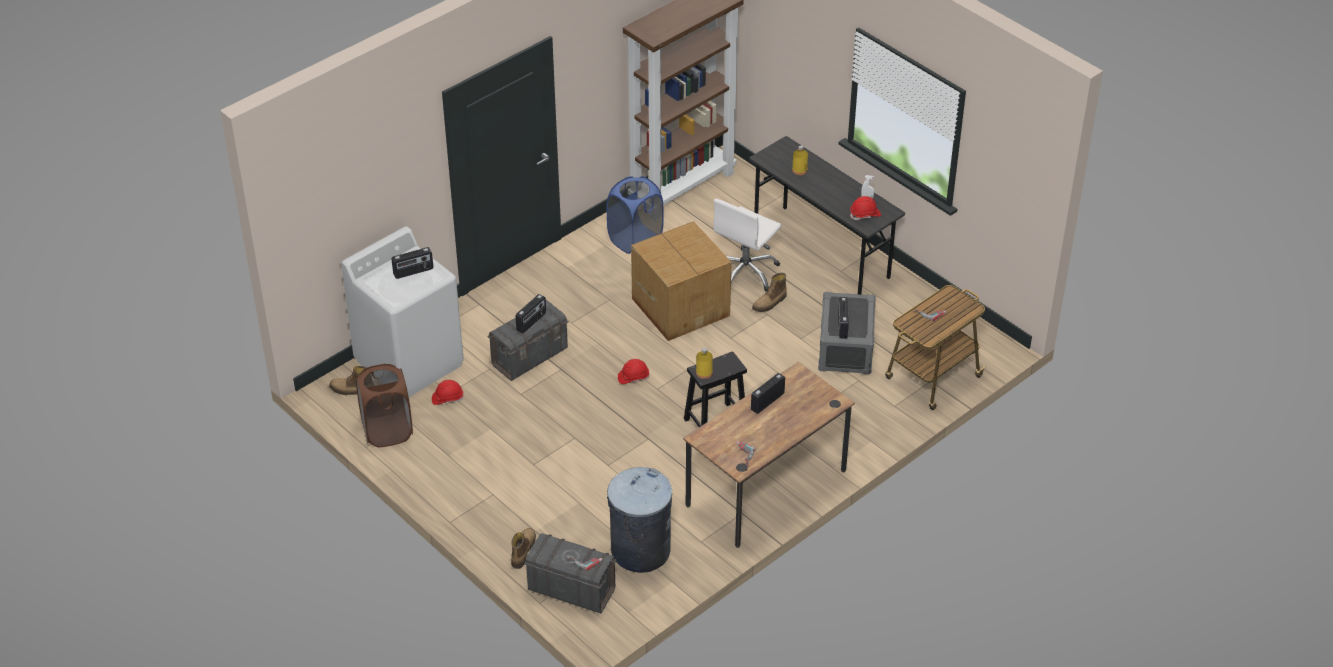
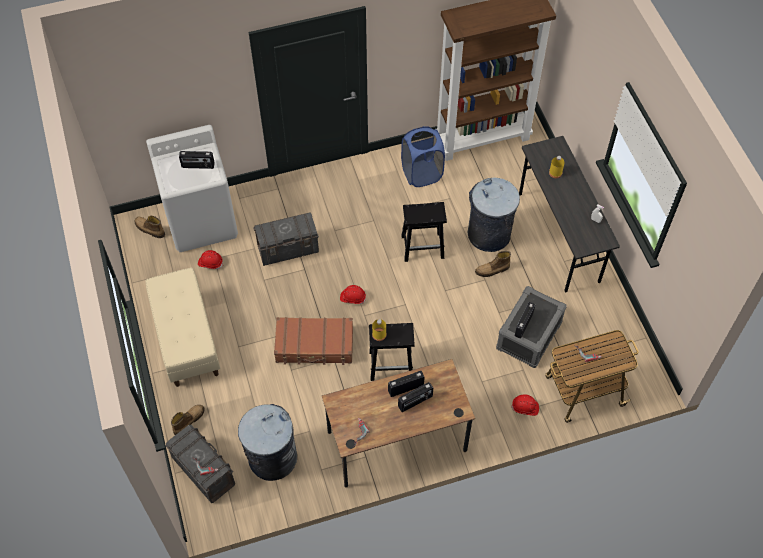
camera: 25 degrees right, 15 degrees up
brown laundry basket [356,364,413,447] -> none
radio [515,294,546,333] -> radio moved to [398,382,433,412]
cardboard box [631,221,732,341] -> black stool [401,202,447,262]
white office chair [714,199,781,292] -> grey trash can [468,178,520,252]
red hard hat [850,196,881,220] -> red hard hat moved to [511,394,539,416]
none -> beige bench [145,268,220,387]
none -> brown suitcase [274,317,353,365]

